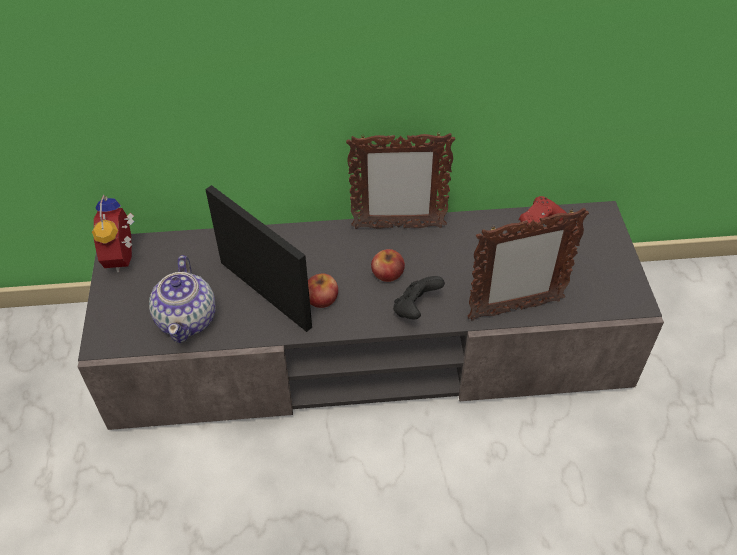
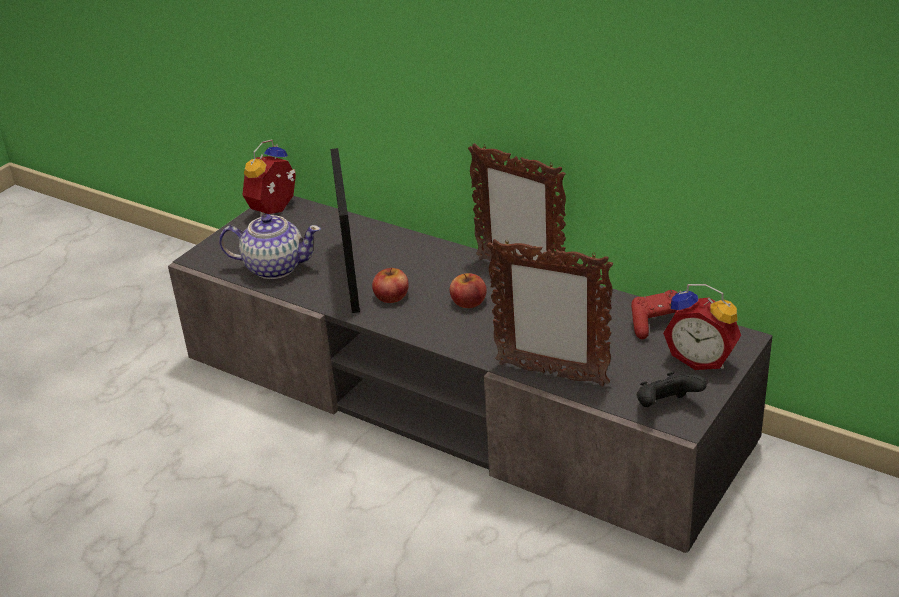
camera: 40 degrees right, 15 degrees down
teapot [149,255,216,343] -> teapot turned 120 degrees counterclockwise [219,214,321,279]
black game controller [393,276,445,319] -> black game controller moved to [637,372,707,407]
none -> alarm clock [663,284,741,370]

